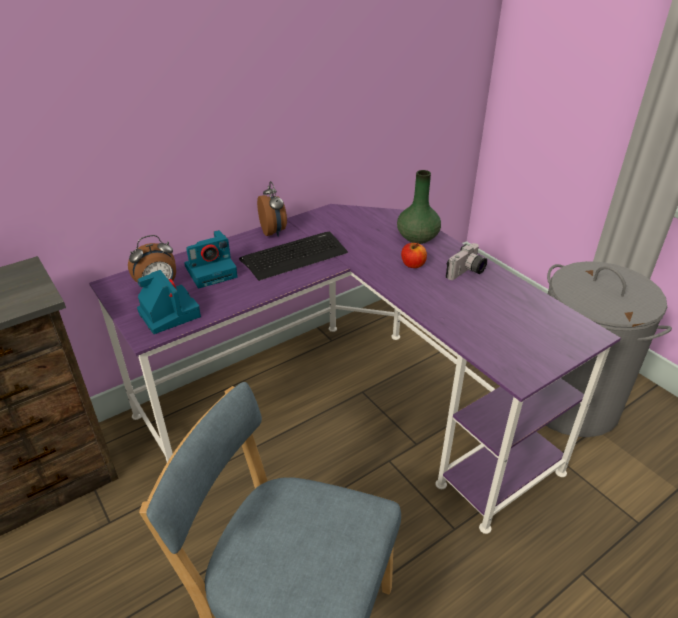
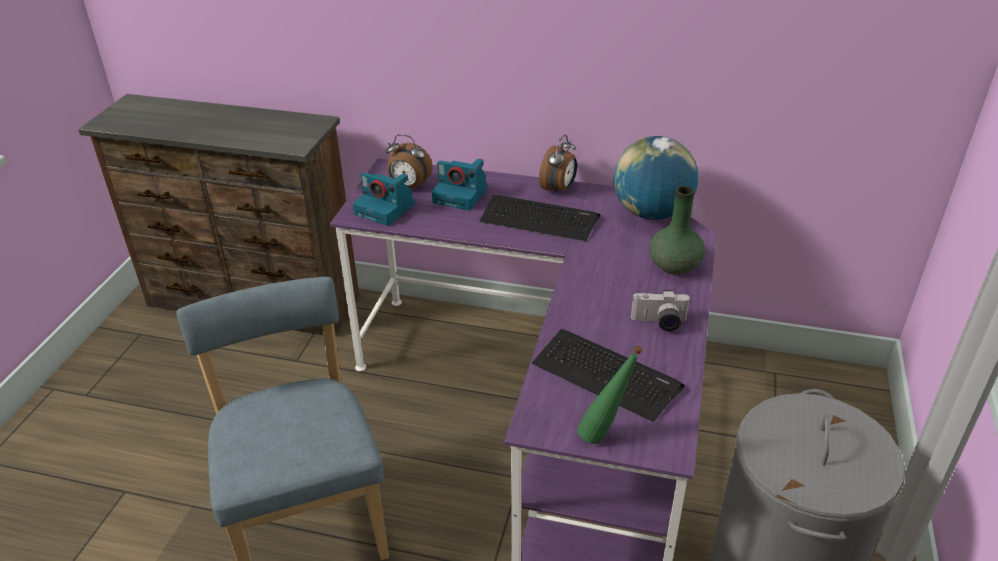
camera: 50 degrees right, 0 degrees up
camera [137,270,201,334] -> camera turned 105 degrees clockwise [352,172,415,226]
apple [401,243,427,268] -> none
none -> keyboard [532,329,685,422]
none -> green bottle [577,345,643,444]
none -> globe [614,136,698,220]

